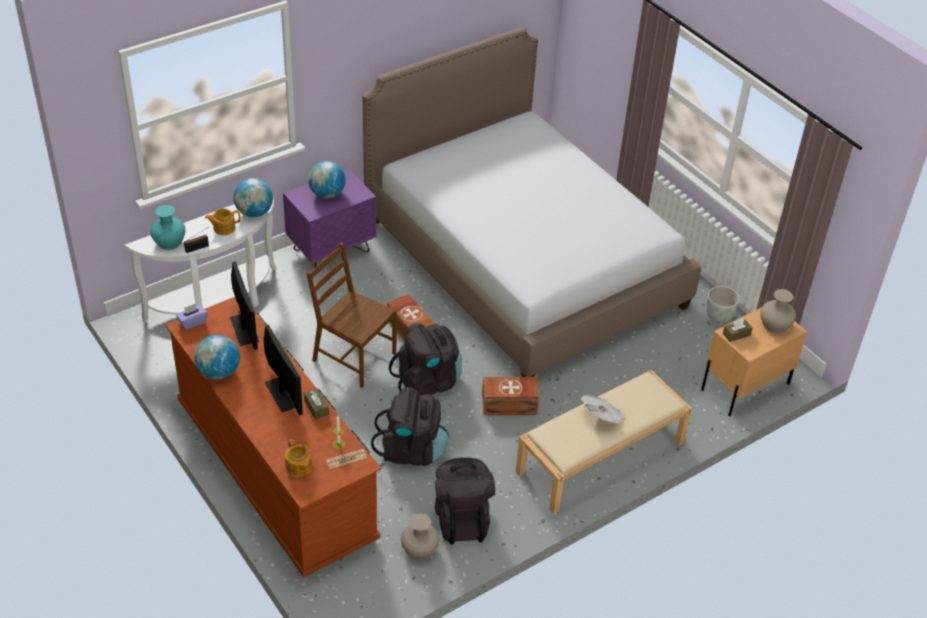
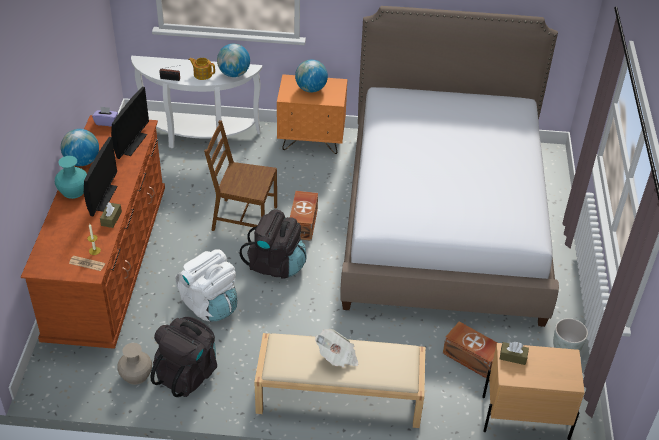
camera: 40 degrees right, 0 degrees up
turquoise vase [150,205,186,250] -> turquoise vase moved to [55,156,87,199]
purple nightstand [283,169,376,268] -> orange nightstand [277,74,347,154]
teapot [285,439,312,477] -> none
brown chair [306,242,397,388] -> brown chair turned 60 degrees counterclockwise [204,120,277,231]
black backpack [371,387,449,466] -> white backpack [176,249,237,322]
brown storage box [482,377,539,415] -> brown storage box moved to [443,321,498,378]
beige vase [760,289,796,334] -> none

